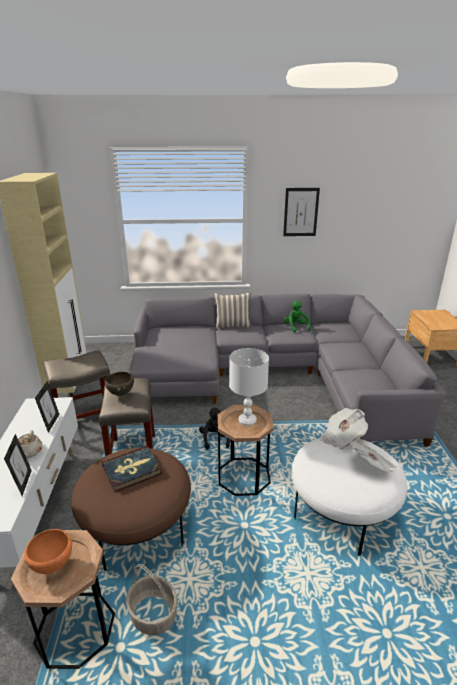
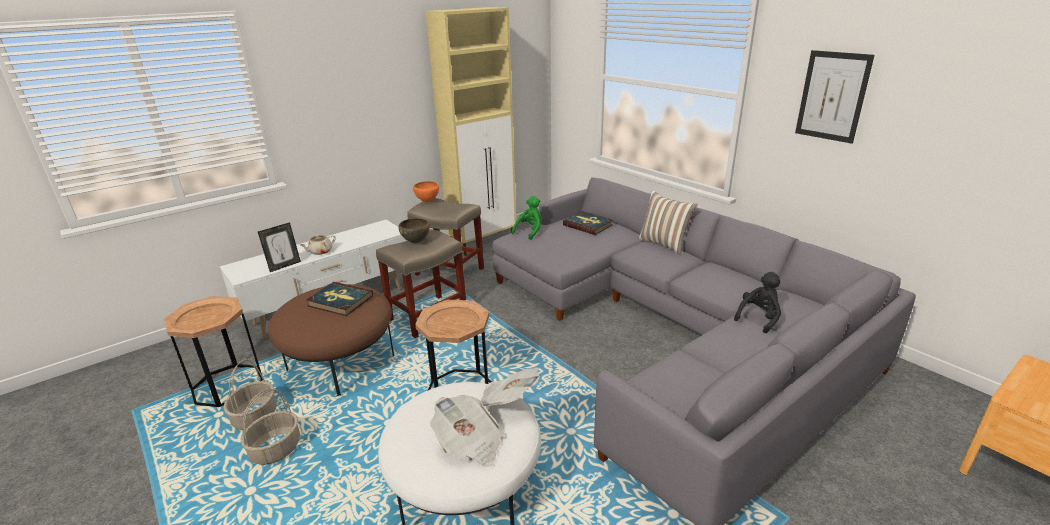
camera: 55 degrees right, 0 degrees up
orange bowl [24,529,72,574] -> orange bowl moved to [413,181,439,202]
picture frame [35,381,59,433] -> none
black plush toy [199,408,231,450] -> black plush toy moved to [734,272,781,333]
white table lamp [229,348,269,426] -> none
green plush toy [284,301,311,333] -> green plush toy moved to [511,196,542,240]
none -> basket [241,389,300,465]
none -> book [563,211,613,235]

